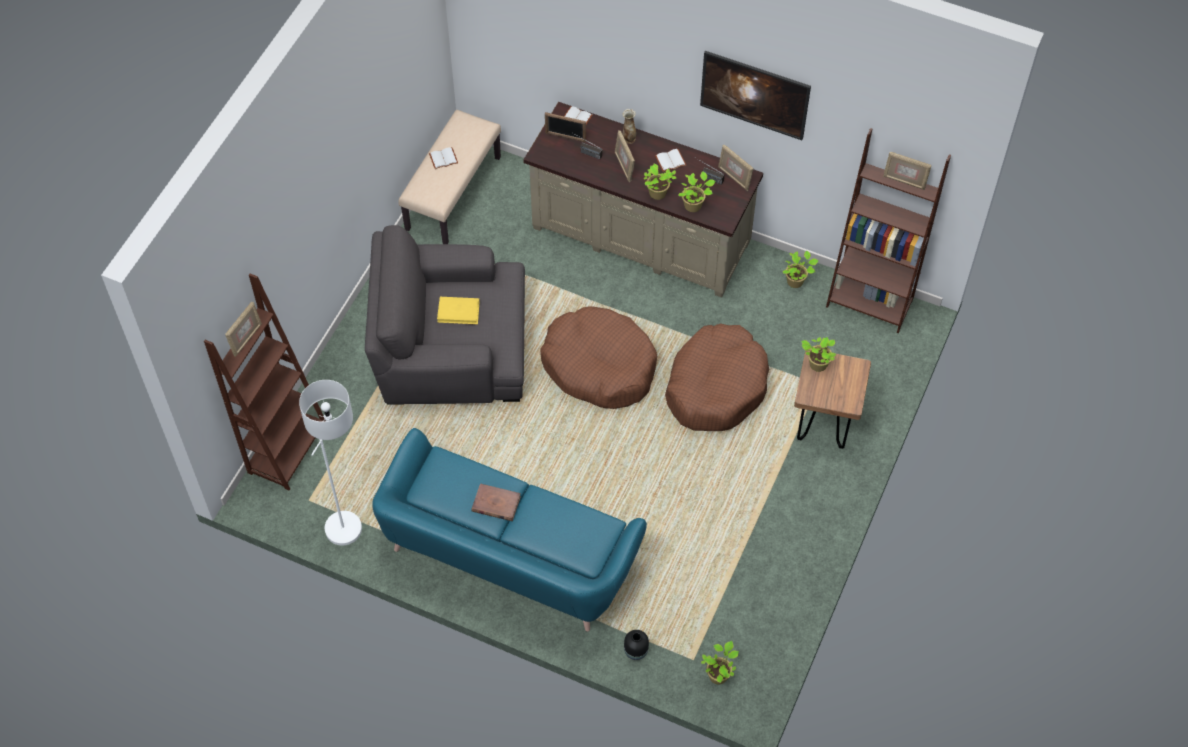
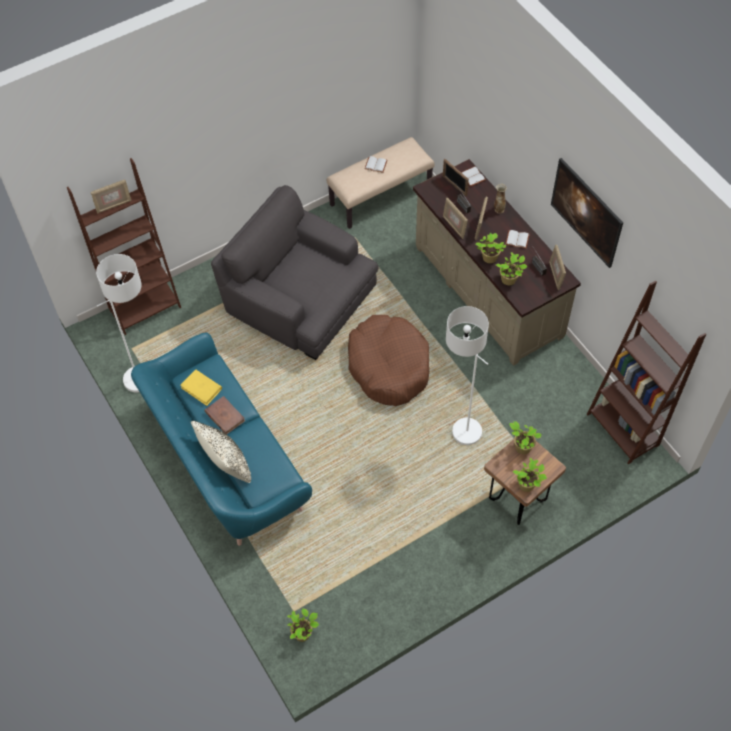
camera: 35 degrees right, 0 degrees up
yellow book [437,297,480,325] -> yellow book moved to [180,369,222,406]
black vase [624,630,649,660] -> none
brown dog bed [665,323,769,431] -> white floor lamp [446,306,489,445]
potted plant [783,250,819,288] -> potted plant moved to [513,458,547,492]
picture frame [883,152,931,190] -> picture frame moved to [443,198,468,239]
none -> beige pillow [191,421,251,483]

